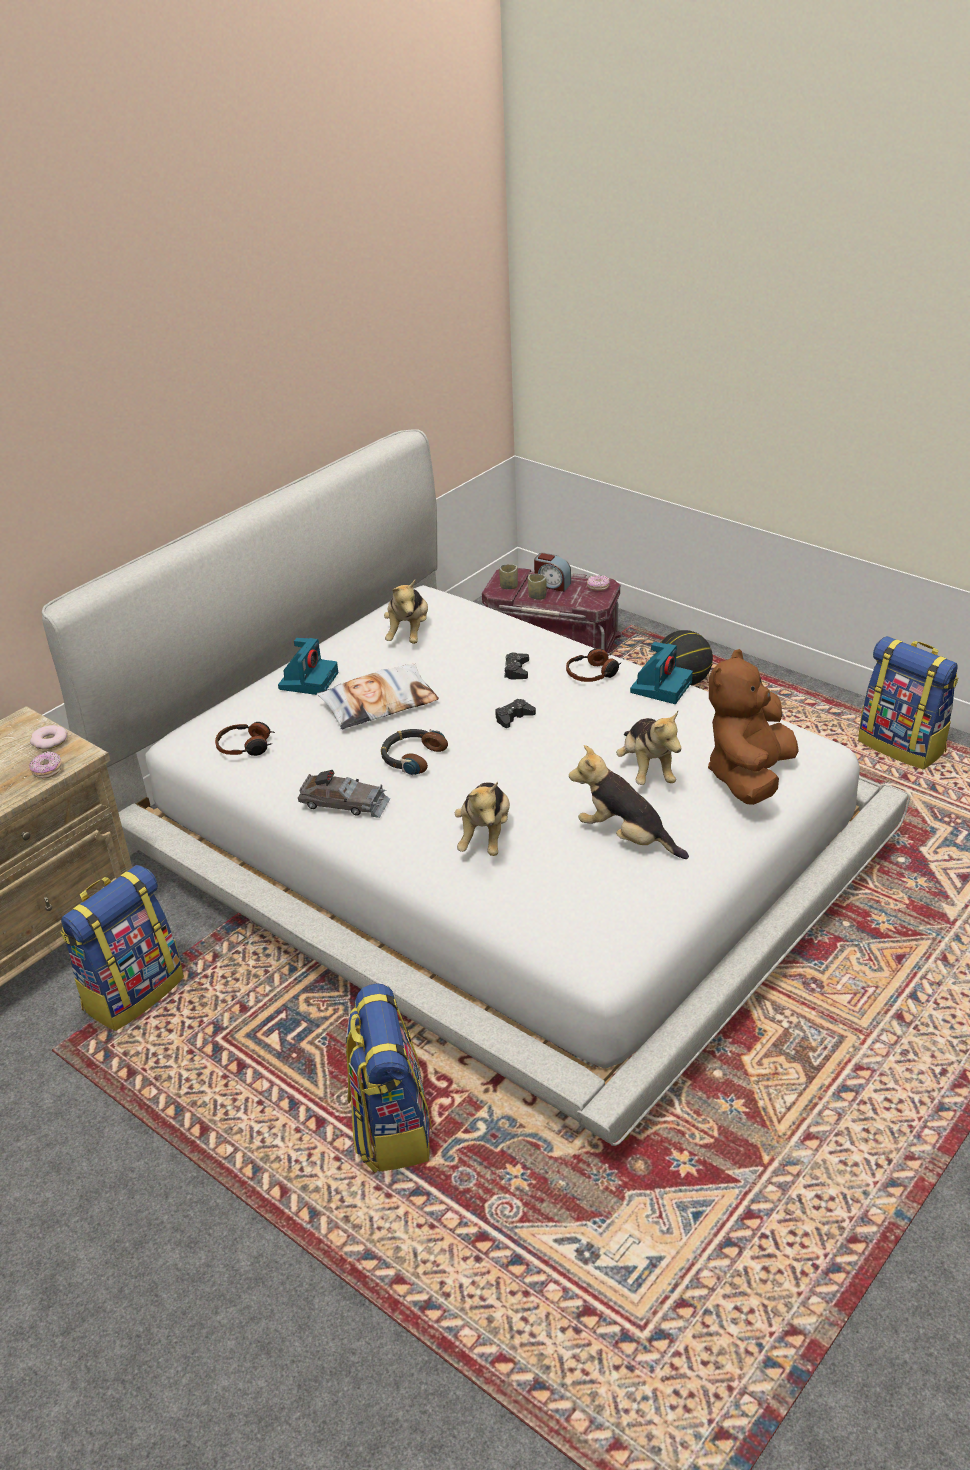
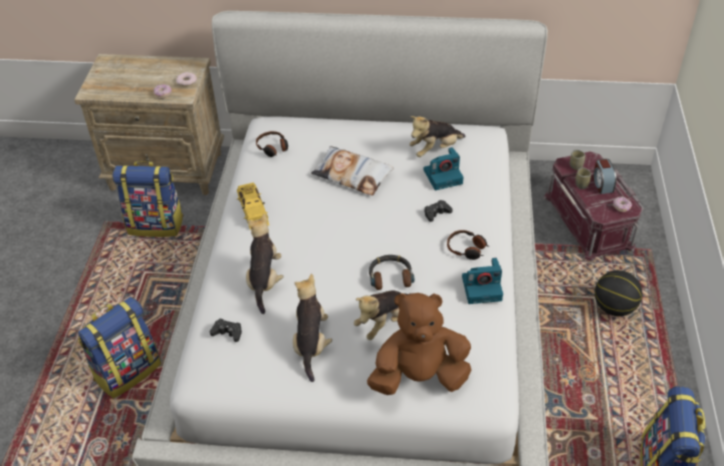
camera: 55 degrees right, 10 degrees up
camera [278,638,338,695] -> camera moved to [424,147,463,190]
grey toy car [298,770,390,818] -> yellow toy car [237,182,269,230]
headphones [381,729,448,775] -> headphones moved to [369,255,414,290]
plush toy [455,781,510,856] -> plush toy turned 120 degrees clockwise [246,213,284,314]
black game controller [495,699,536,728] -> black game controller moved to [210,319,242,342]

